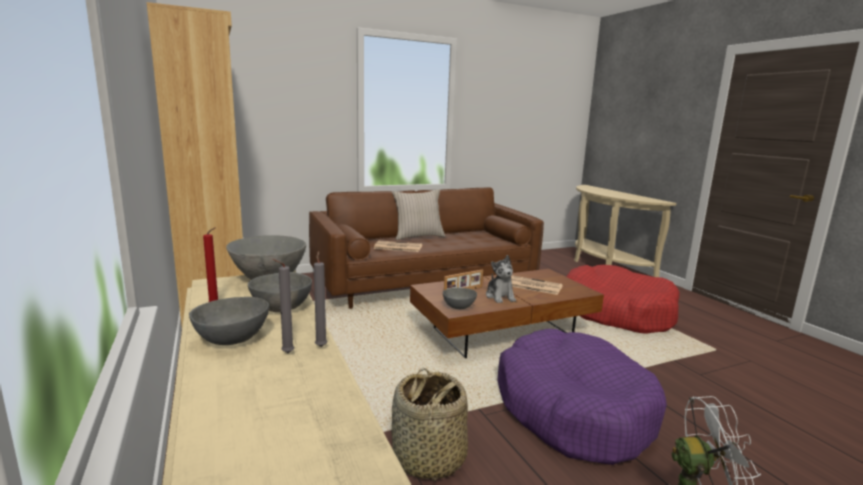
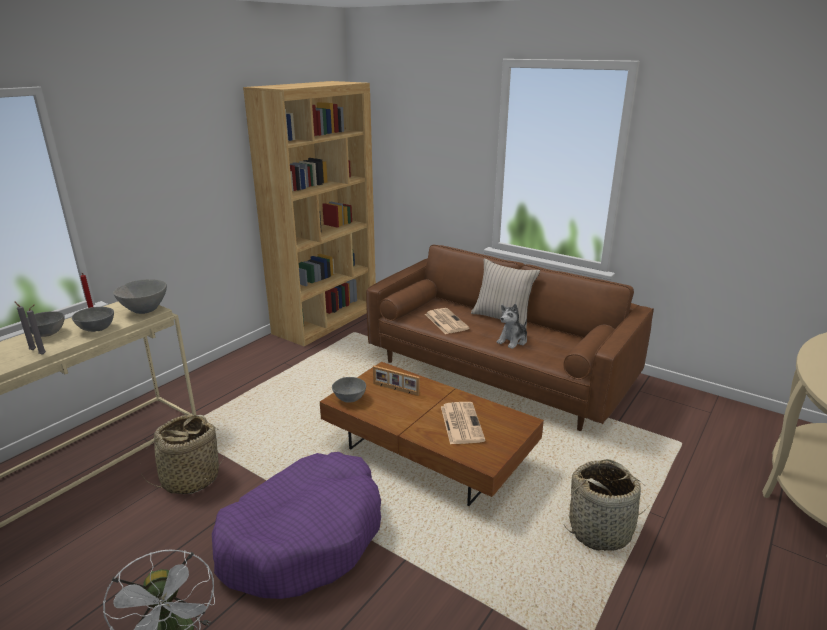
camera: 60 degrees right, 10 degrees up
plush toy [486,255,516,303] -> plush toy moved to [496,304,527,349]
red dog bed [566,265,680,333] -> basket [564,459,650,551]

